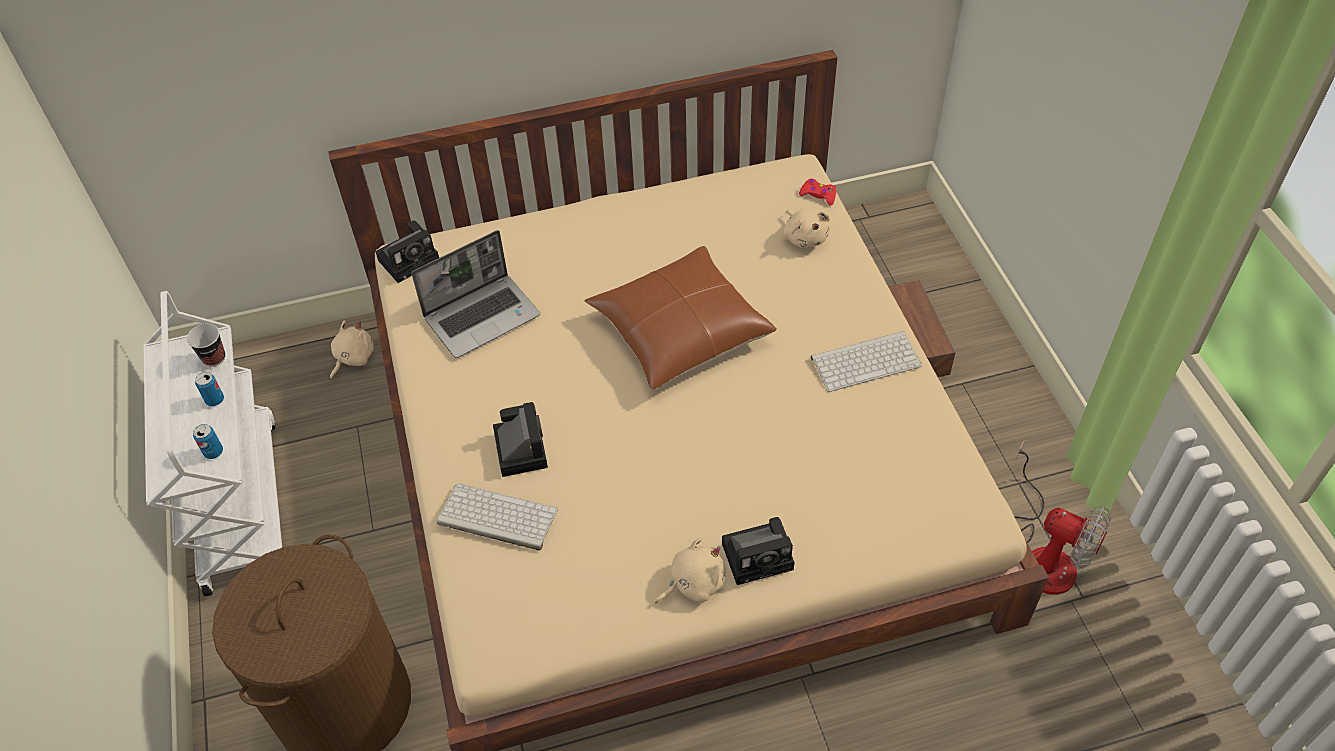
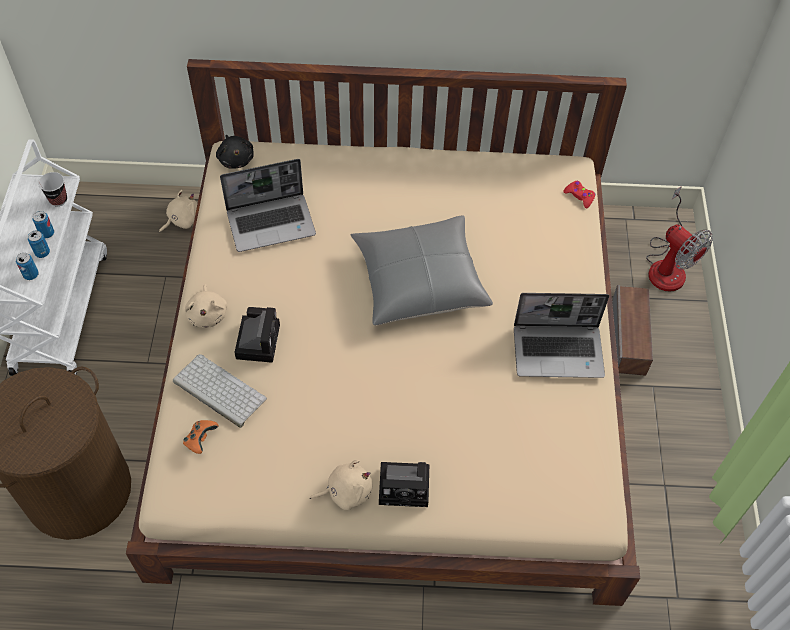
camera: 15 degrees right, 5 degrees up
camera [376,220,439,283] -> black plush toy [216,135,254,169]
brown pillow [584,246,777,390] -> grey pillow [351,216,493,325]
beige plush toy [783,208,830,248] -> beige plush toy moved to [185,284,227,328]
keyboard [811,331,922,392] -> laptop [514,293,609,378]
fan [1014,440,1111,595] -> fan moved to [646,186,713,292]
none -> can [28,231,50,258]
none -> orange game controller [183,420,219,454]

